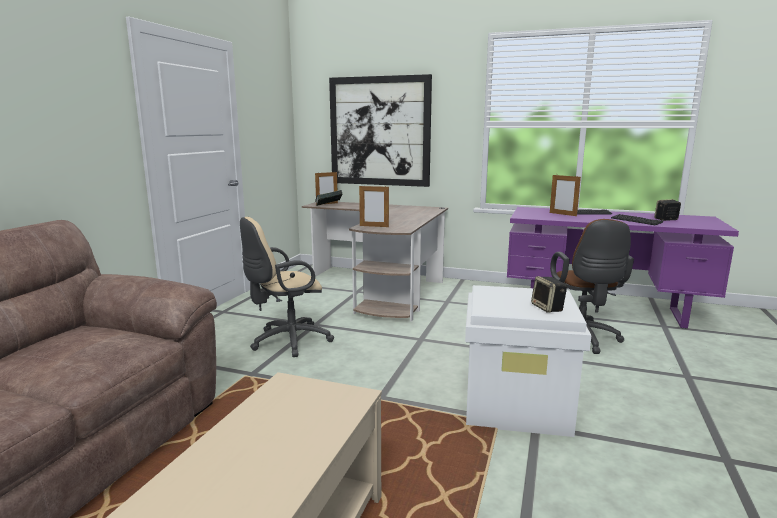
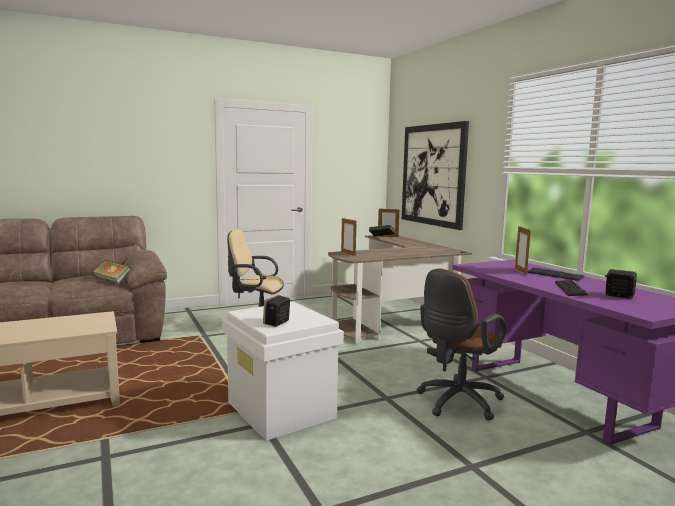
camera: 45 degrees right, 5 degrees down
none -> book [92,260,131,284]

